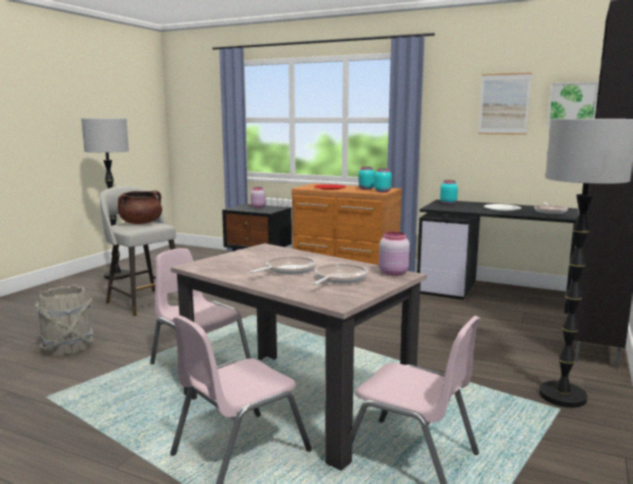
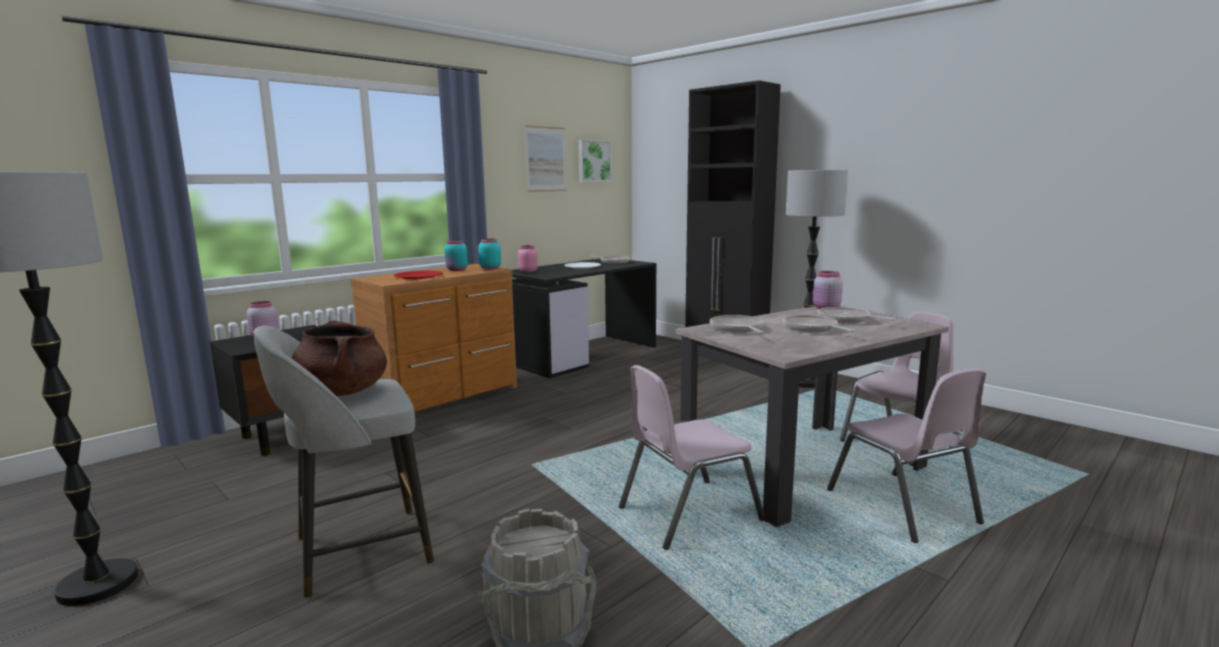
camera: 70 degrees left, 0 degrees up
turquoise jar [440,180,458,204] -> pink jar [518,245,538,273]
none -> frying pan [710,315,764,333]

